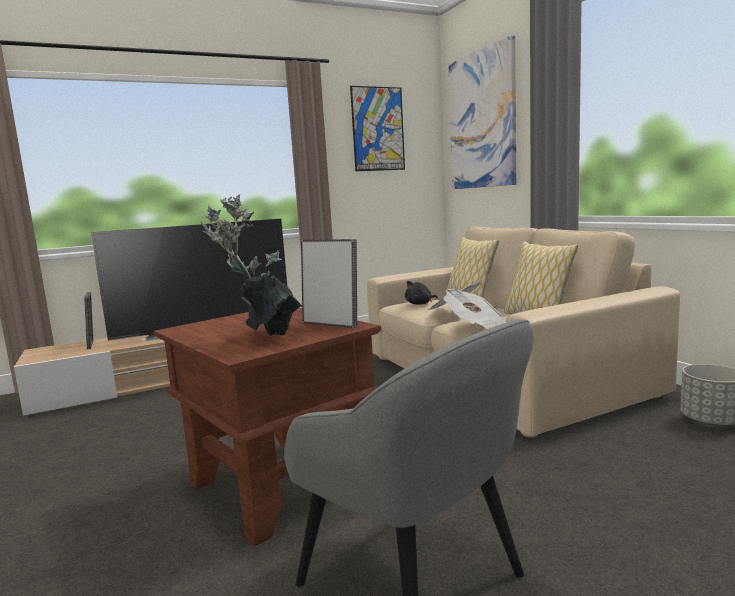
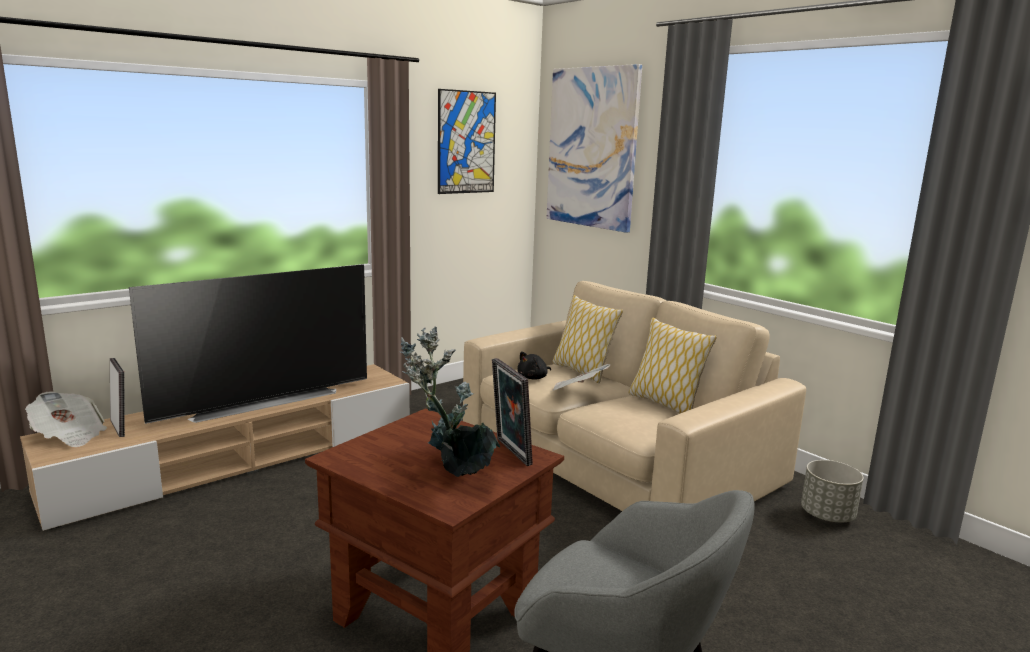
camera: 15 degrees left, 5 degrees up
picture frame [301,239,357,328] -> picture frame turned 135 degrees counterclockwise [492,358,533,466]
newspaper [444,289,506,329] -> newspaper moved to [25,391,107,447]

